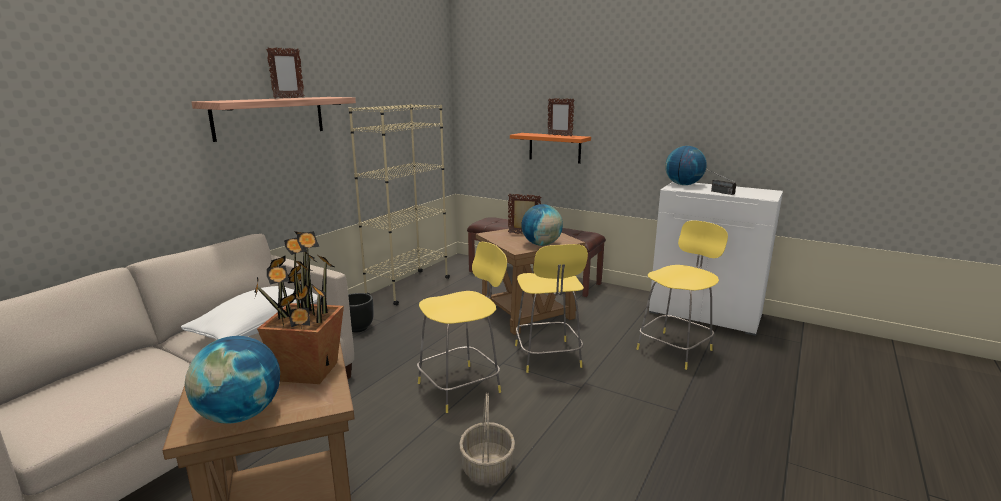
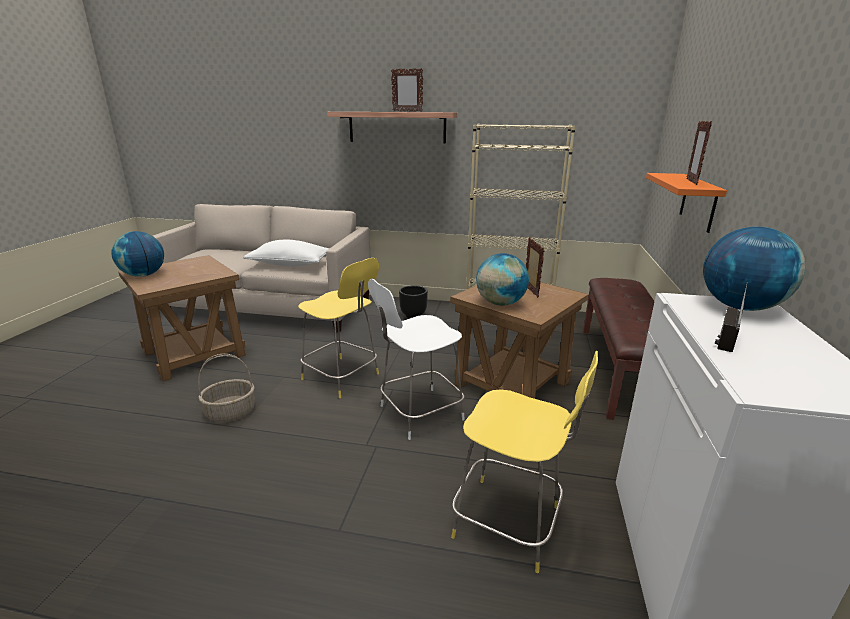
camera: 70 degrees right, 5 degrees up
potted plant [255,231,344,384] -> none
yellow stool [515,244,588,373] -> white stool [368,279,465,440]

